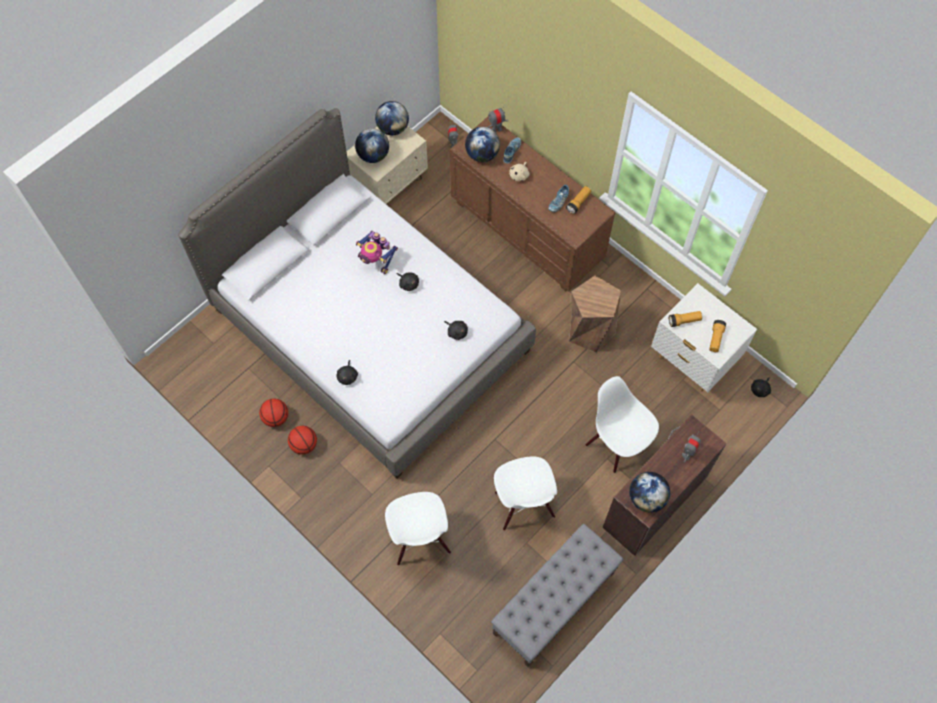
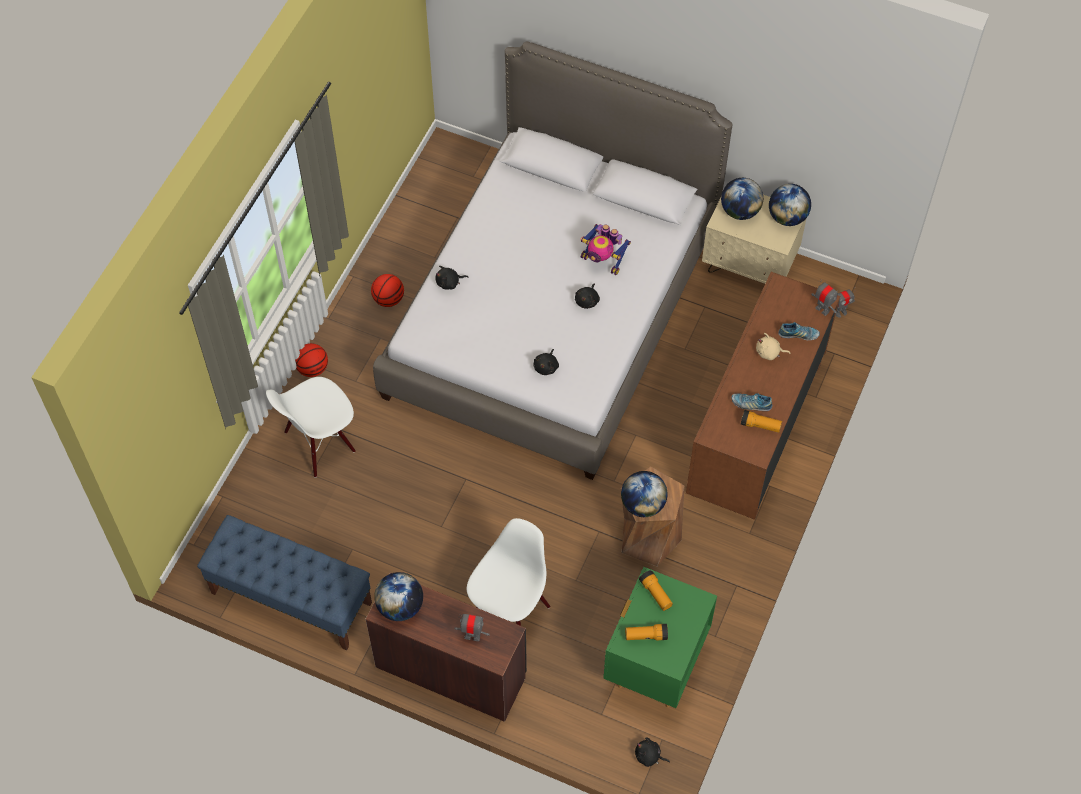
camera: 70 degrees right, 5 degrees down
basketball [259,398,288,427] -> basketball moved to [295,343,328,377]
toy robot [356,230,398,274] -> toy robot turned 75 degrees counterclockwise [580,224,631,275]
globe [465,127,500,162] -> globe moved to [621,471,667,517]
grey bench [491,524,623,667] -> blue bench [197,515,372,650]
white chair [494,456,557,530] -> none
white nightstand [651,283,757,392] -> green nightstand [603,567,717,708]

